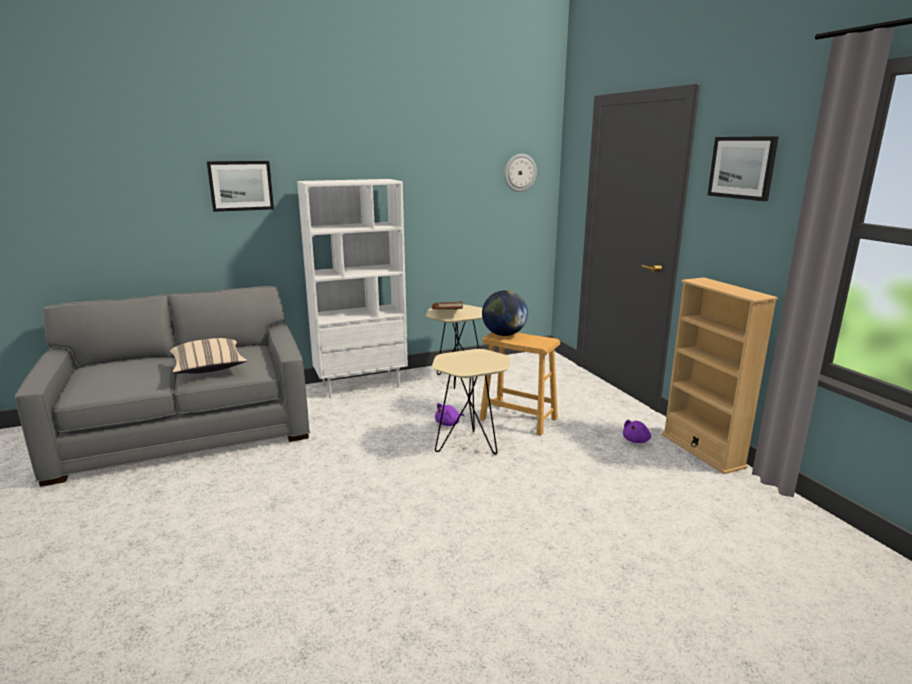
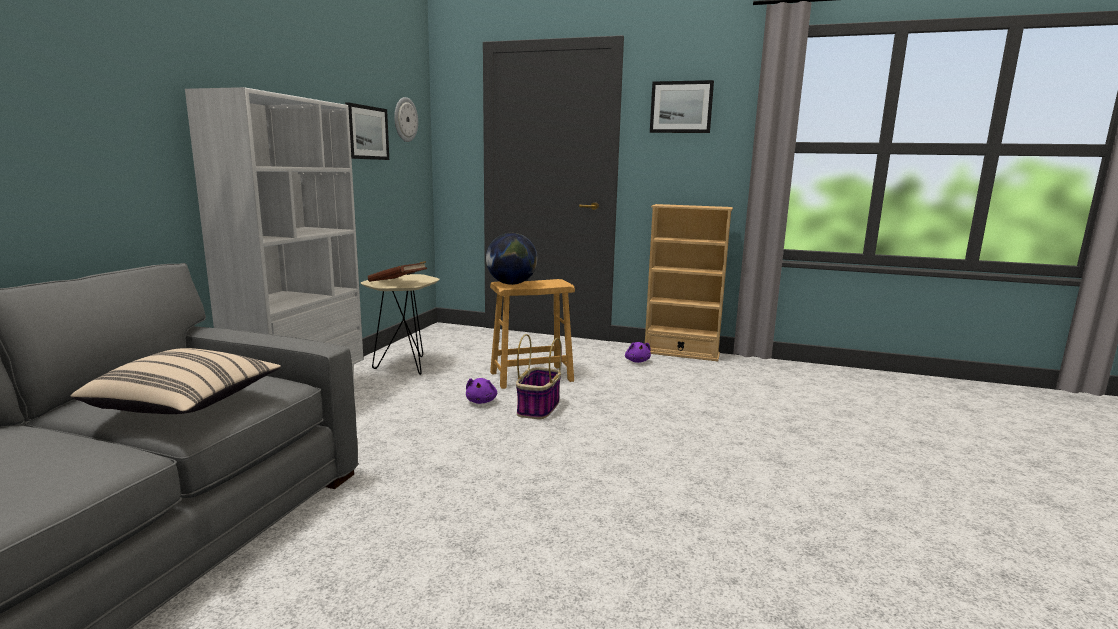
camera: 50 degrees left, 5 degrees down
picture [207,161,274,212] -> picture moved to [345,103,389,160]
beige side table [432,349,510,454] -> basket [516,334,562,419]

